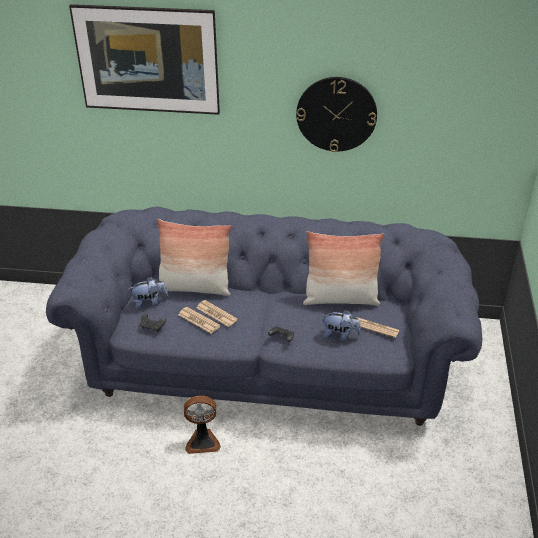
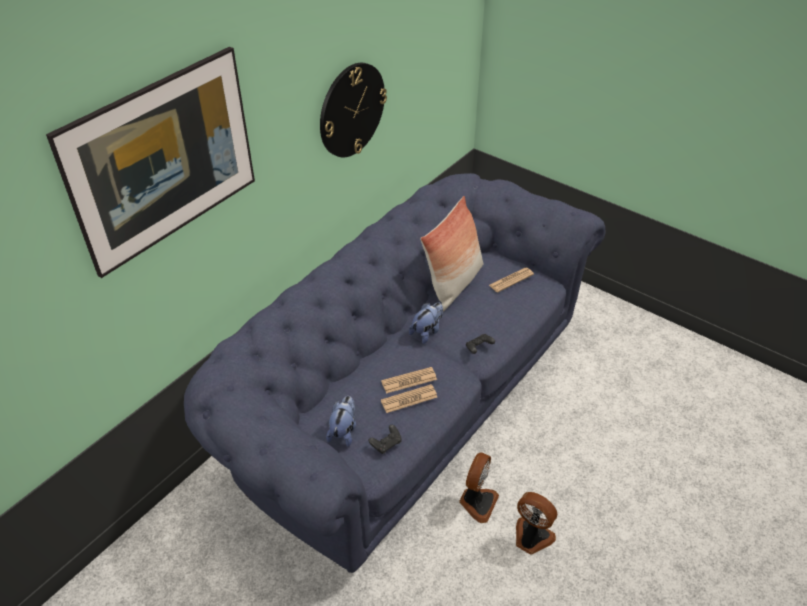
camera: 60 degrees left, 5 degrees up
pillow [157,219,232,296] -> none
plush toy [323,310,361,341] -> plush toy moved to [409,303,443,344]
none -> fan [516,492,558,555]

